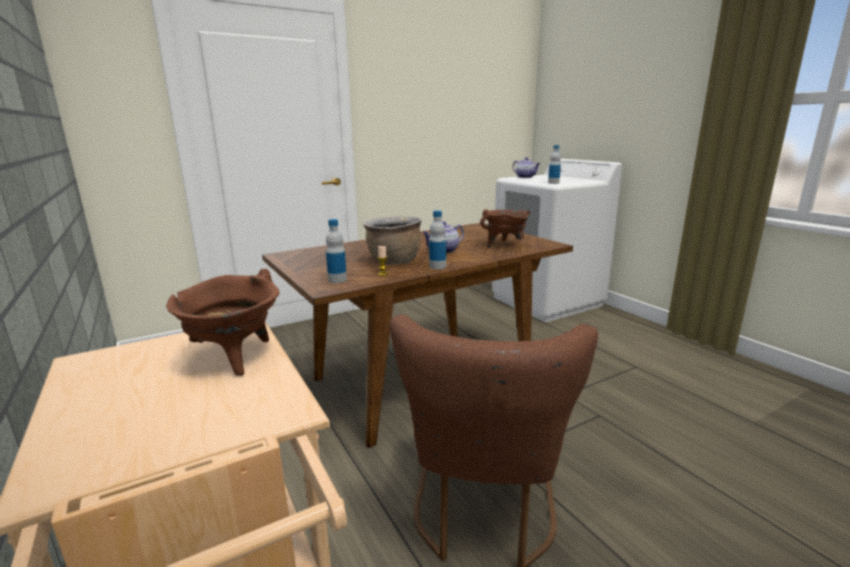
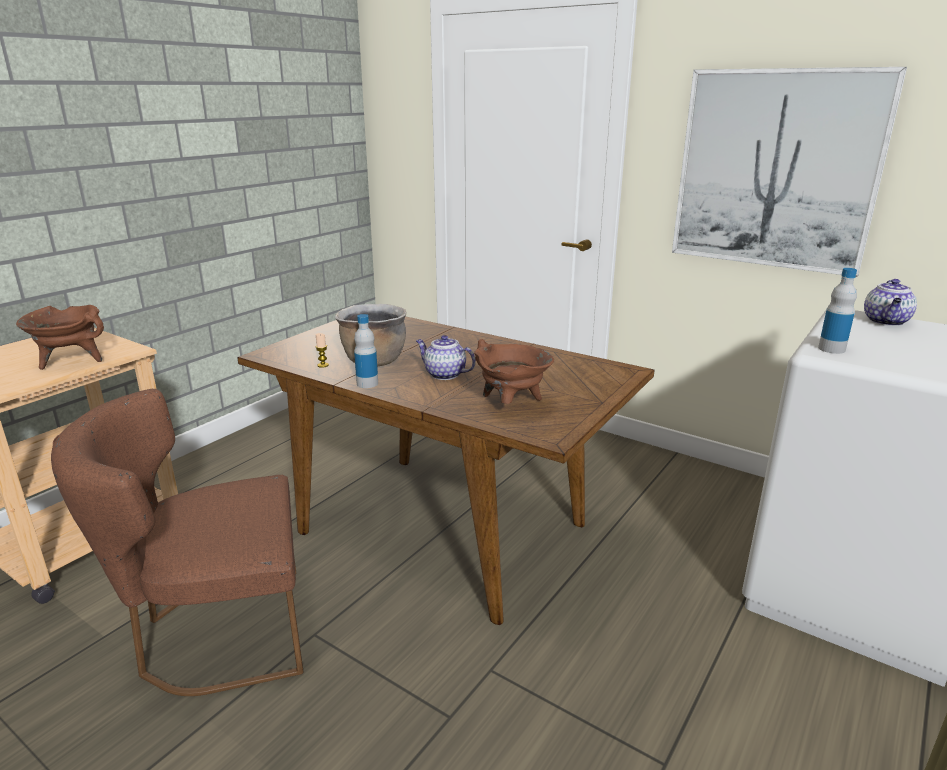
camera: 65 degrees right, 5 degrees up
bottle [326,219,347,283] -> none
none -> picture [672,67,907,277]

